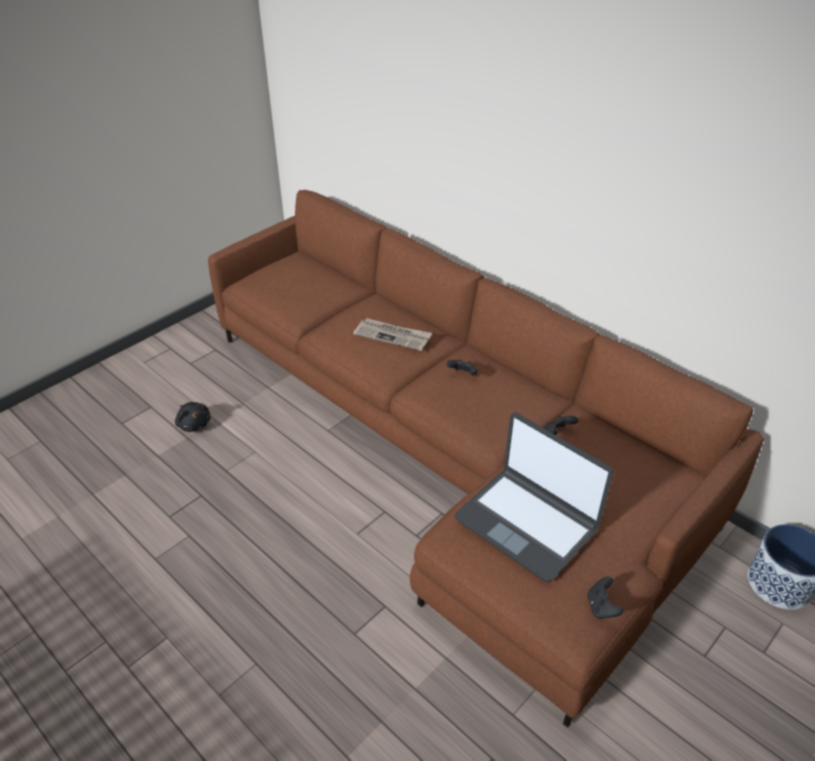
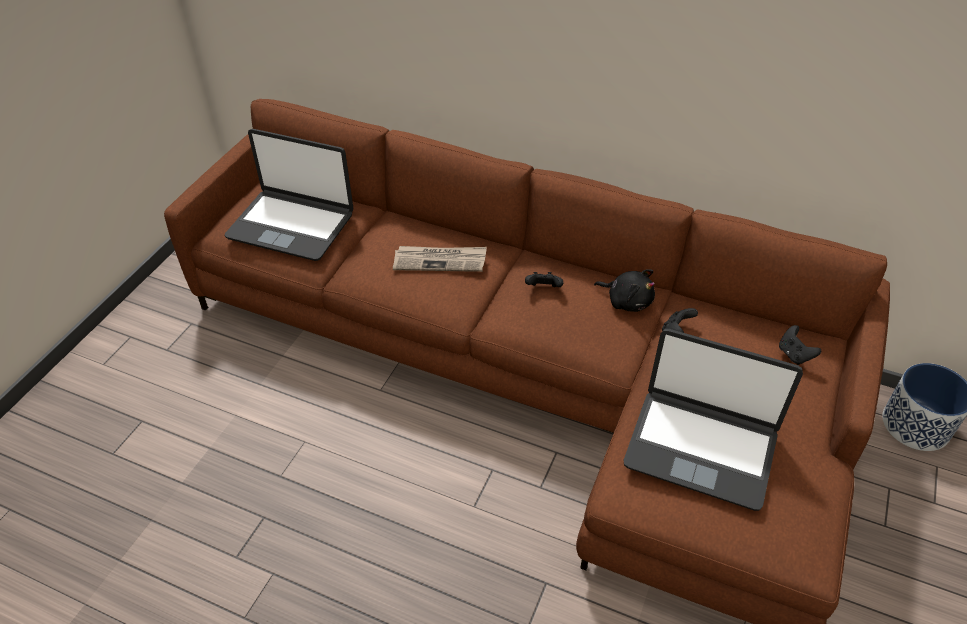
camera: 20 degrees left, 5 degrees up
black plush toy [175,402,211,432] -> black plush toy moved to [594,269,655,312]
black game controller [587,577,623,619] -> black game controller moved to [779,325,821,365]
none -> laptop [225,129,353,261]

